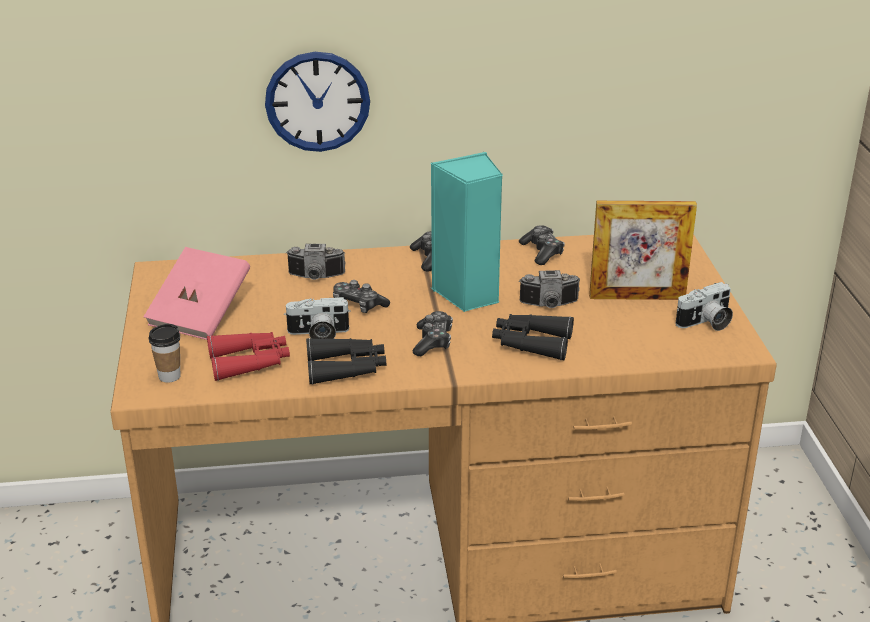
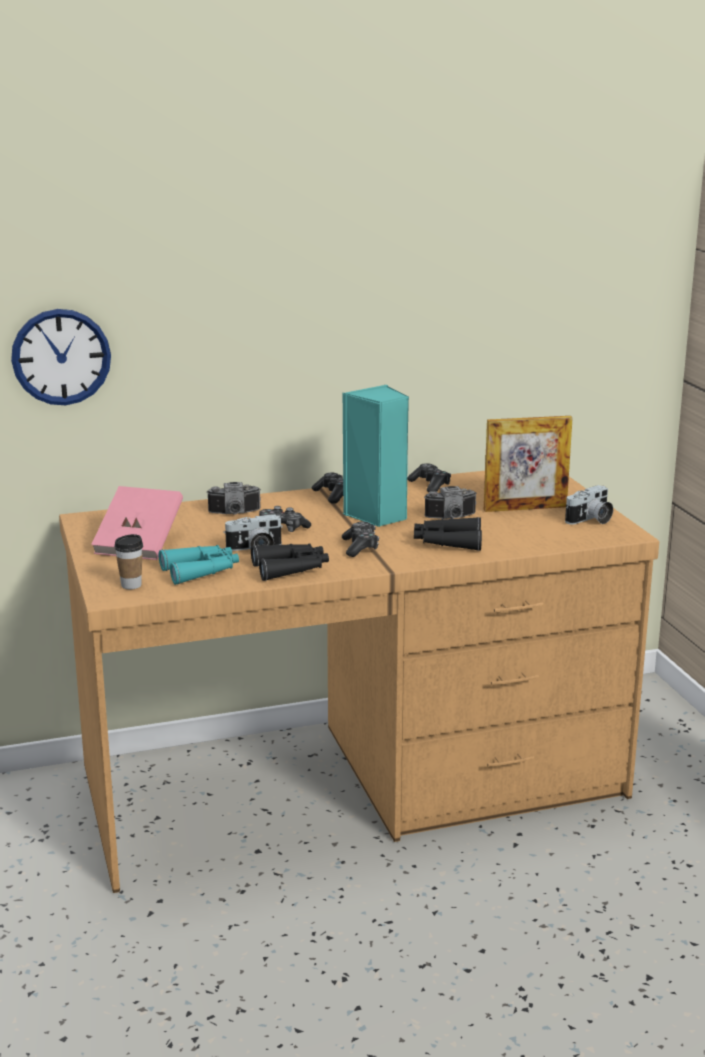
camera: 10 degrees left, 10 degrees down
red binoculars [207,332,290,381] -> turquoise binoculars [159,545,239,585]
wall clock [265,52,370,152] -> wall clock moved to [11,309,111,405]

